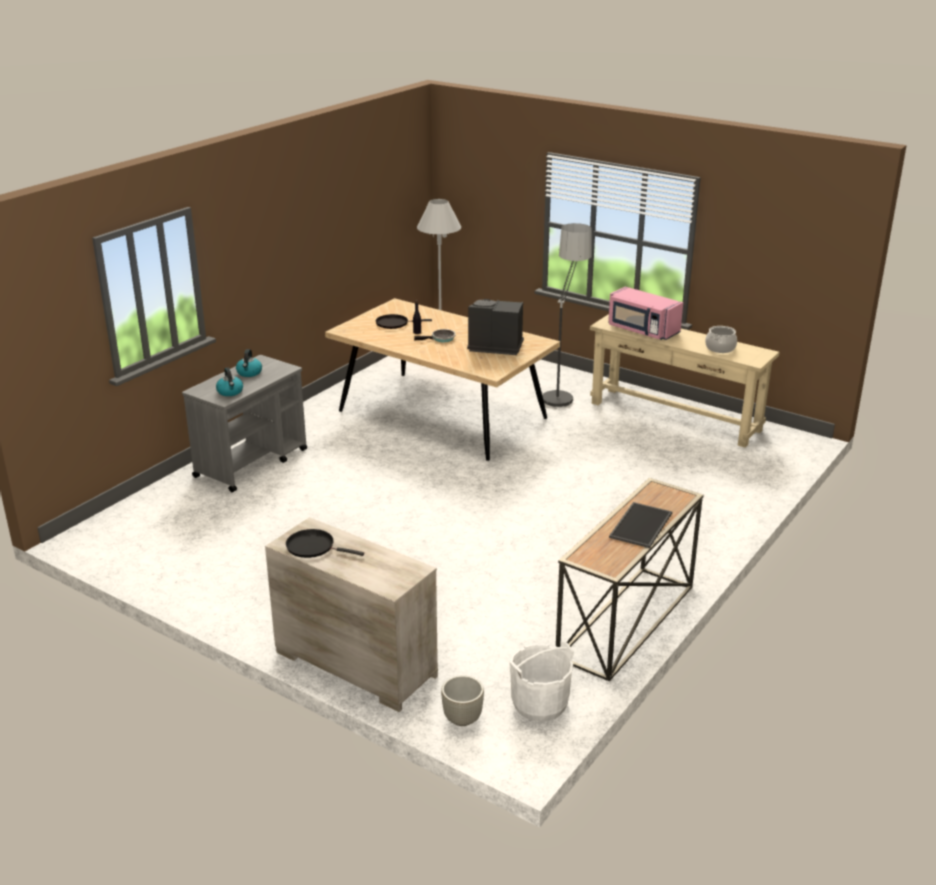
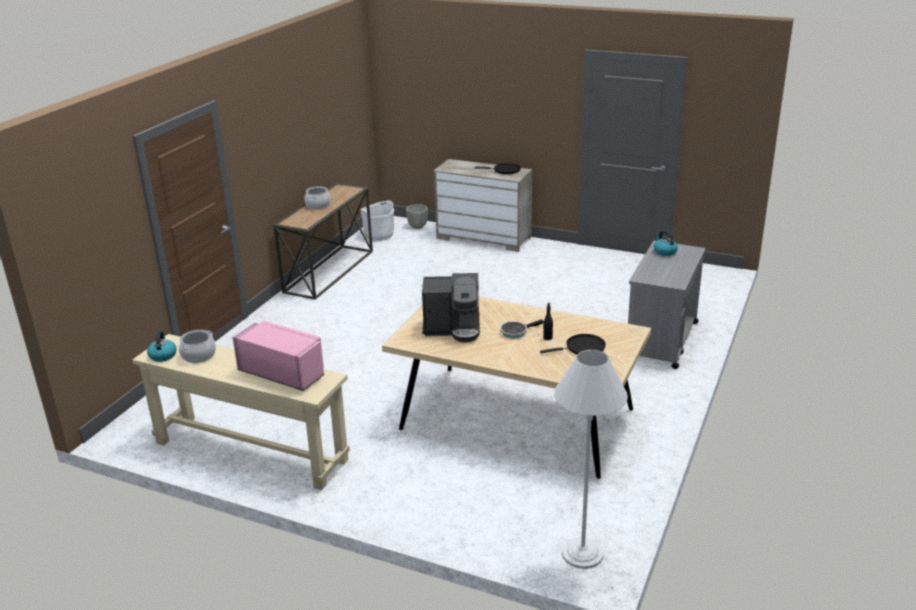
camera: 170 degrees right, 0 degrees up
kettle [236,349,262,377] -> kettle moved to [147,331,176,362]
floor lamp [542,223,592,409] -> none
tray [609,502,672,548] -> cooking pot [305,186,331,209]

